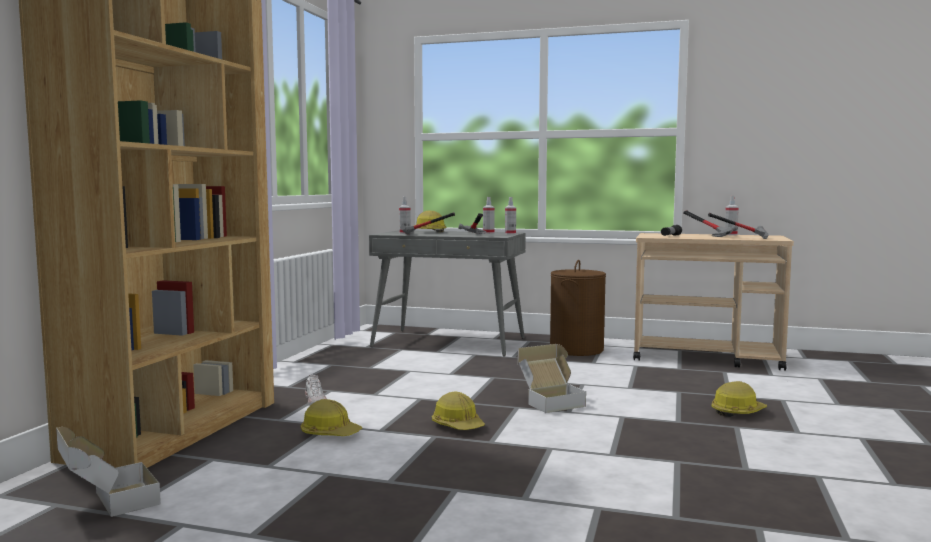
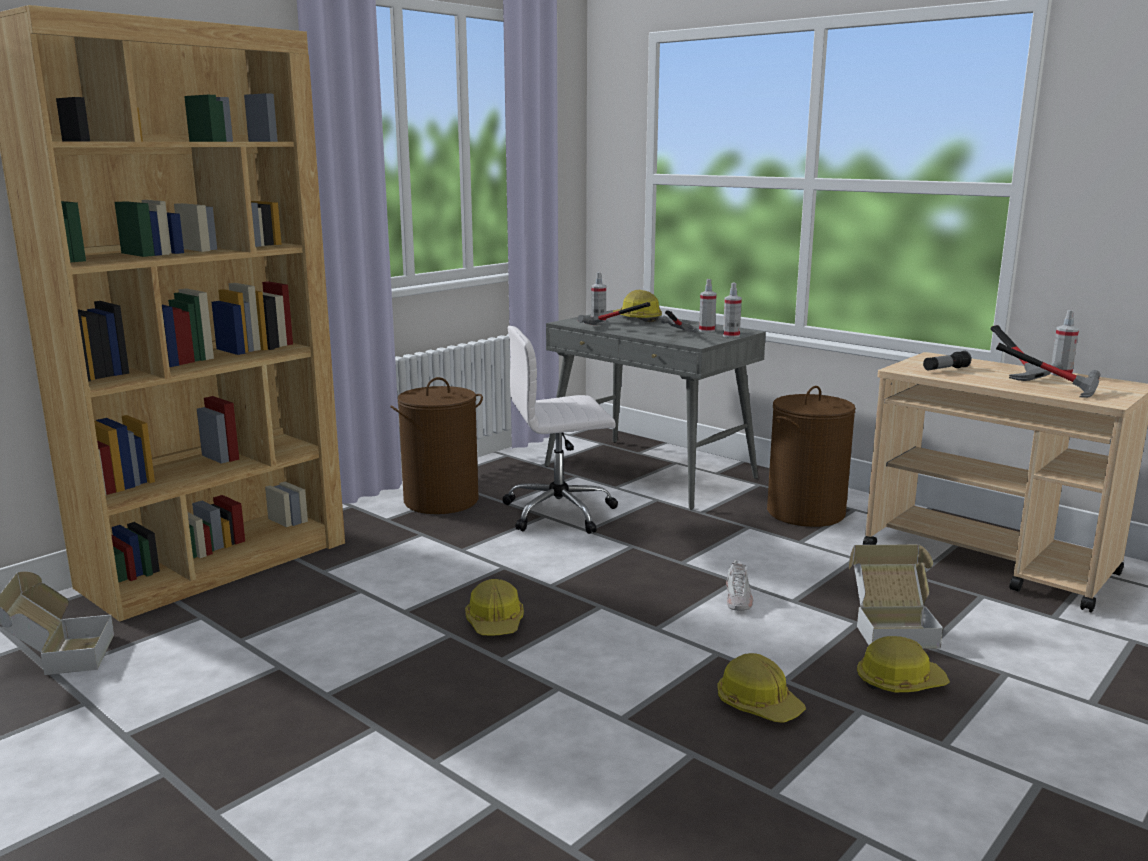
camera: 25 degrees right, 10 degrees up
hard hat [301,399,362,436] -> hard hat moved to [717,653,806,723]
white shoe [305,374,327,406] -> white shoe moved to [726,560,753,611]
cardboard box [518,344,586,413] -> cardboard box moved to [848,544,943,649]
none -> brown laundry basket [390,377,483,514]
none -> white office chair [502,326,618,534]

